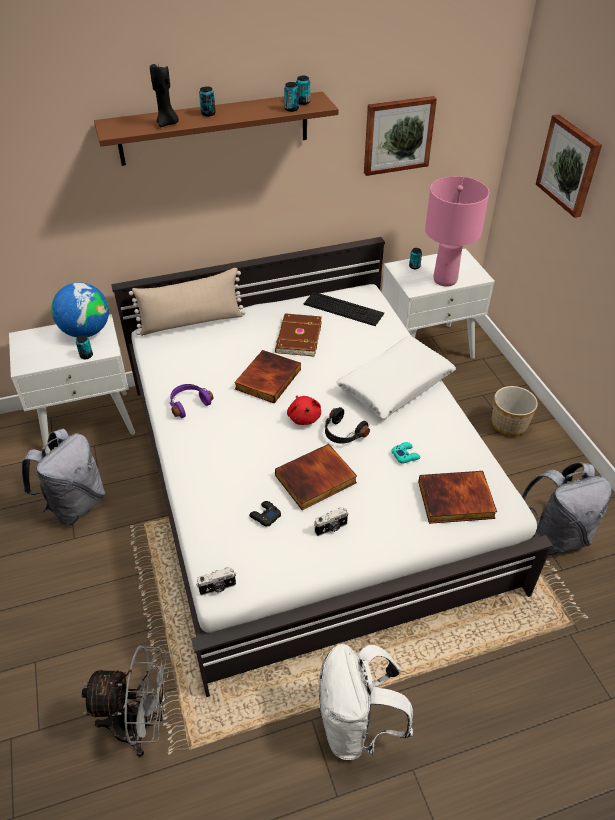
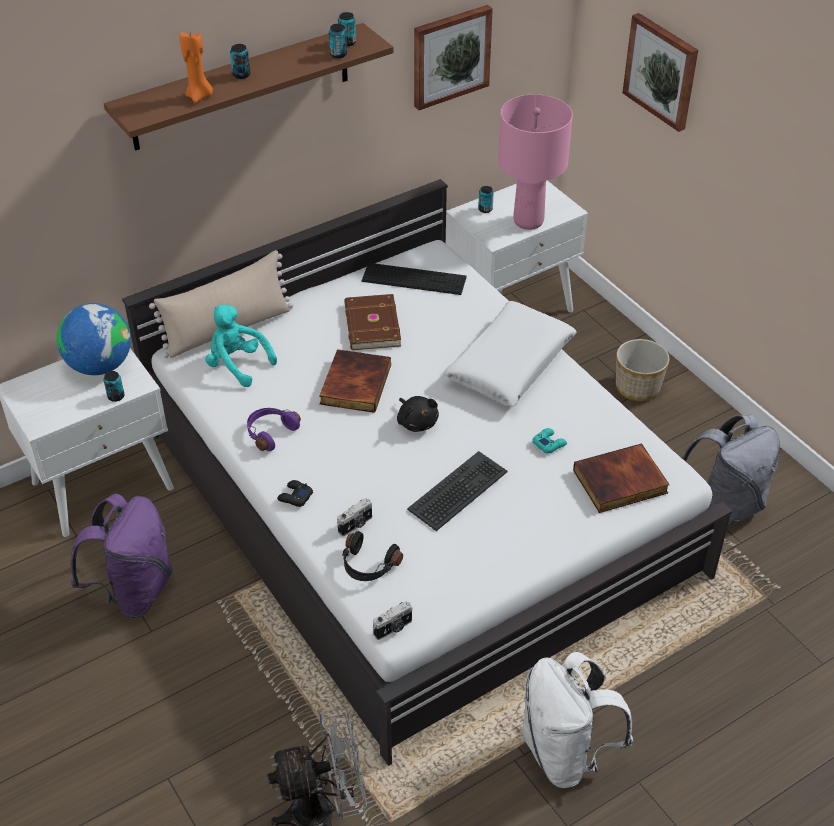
camera: 15 degrees left, 0 degrees up
grey backpack [22,428,106,526] -> purple backpack [71,494,173,618]
black candle [150,63,179,127] -> orange candle [179,32,213,103]
black game controller [249,501,281,527] -> black game controller moved to [277,480,313,507]
book [275,444,357,510] -> keyboard [407,451,508,531]
red plush toy [287,396,321,425] -> black plush toy [397,396,439,432]
camera [314,507,348,536] -> camera moved to [337,498,372,536]
black headphones [325,407,370,444] -> black headphones moved to [342,531,403,581]
none -> turquoise plush toy [205,305,277,387]

